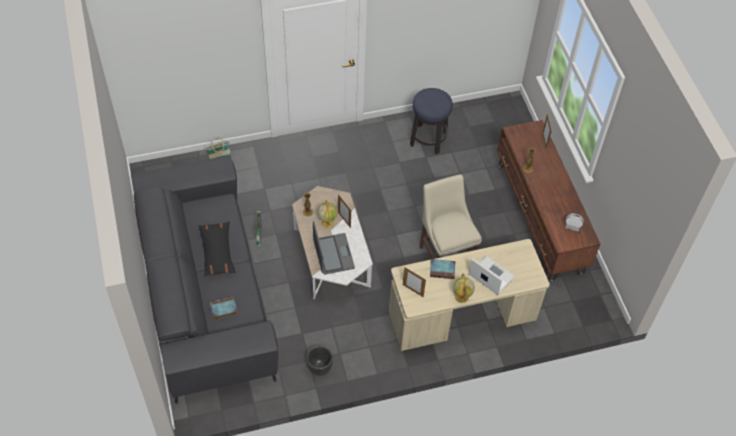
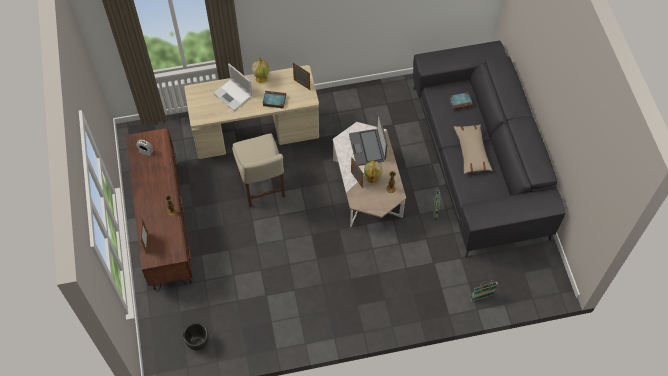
camera: 175 degrees left, 5 degrees up
black pillow [198,221,236,276] -> beige pillow [454,124,493,174]
black planter [306,346,333,376] -> black planter moved to [183,323,209,350]
stool [410,88,453,154] -> none

